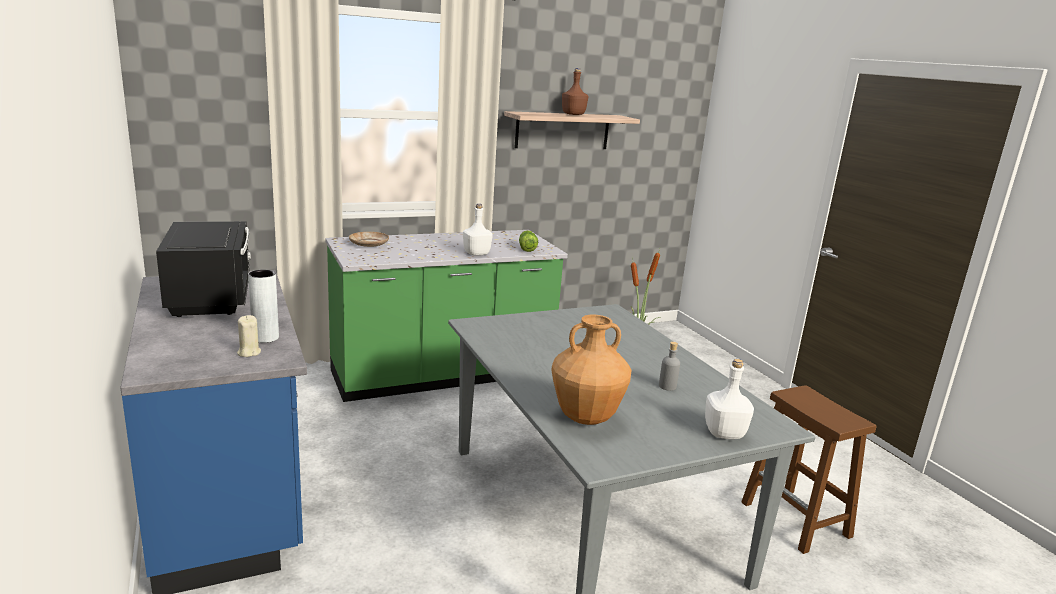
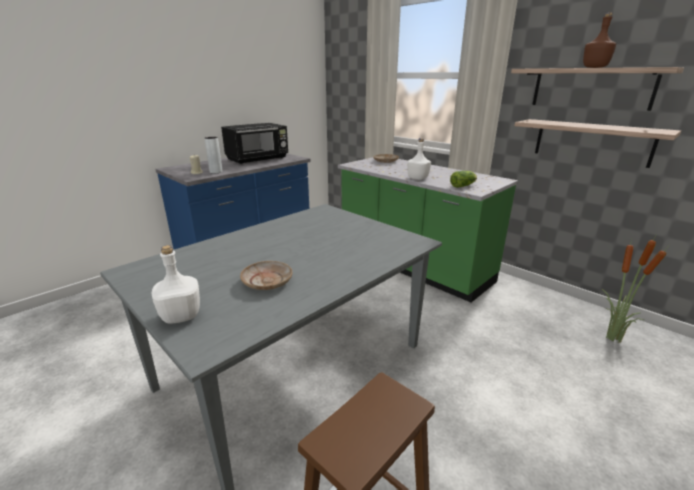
camera: 70 degrees right, 5 degrees up
brown vase [552,315,632,425] -> none
grey bottle [659,342,680,391] -> beige plate [240,261,292,290]
none -> shelf [515,119,681,168]

